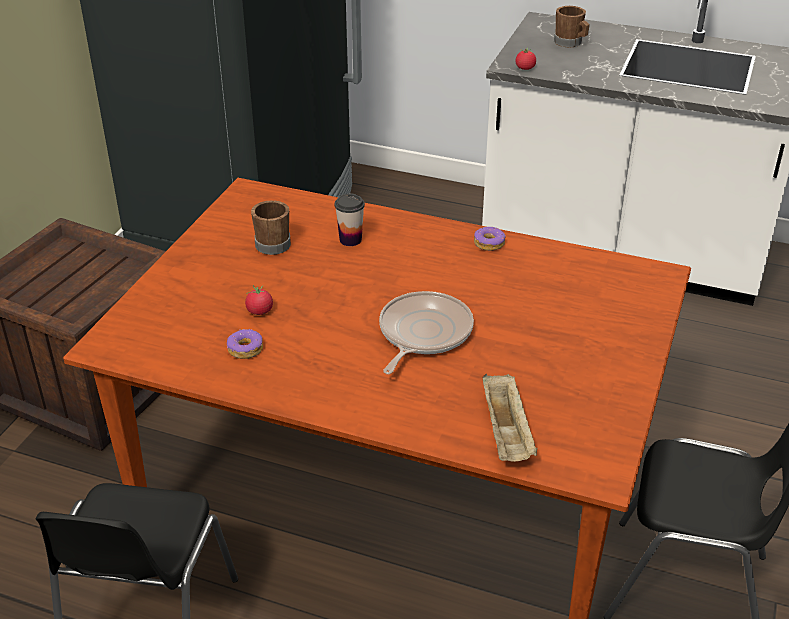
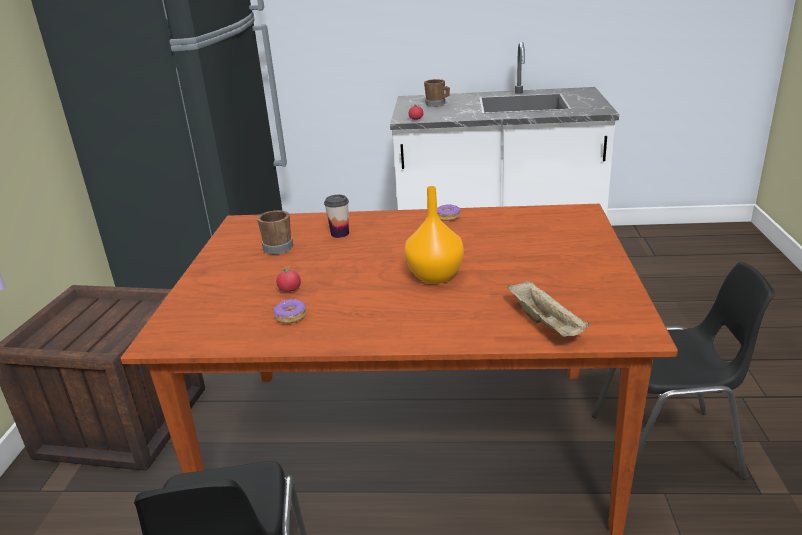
camera: 15 degrees left, 10 degrees down
frying pan [379,291,474,374] -> orange vase [405,186,464,284]

